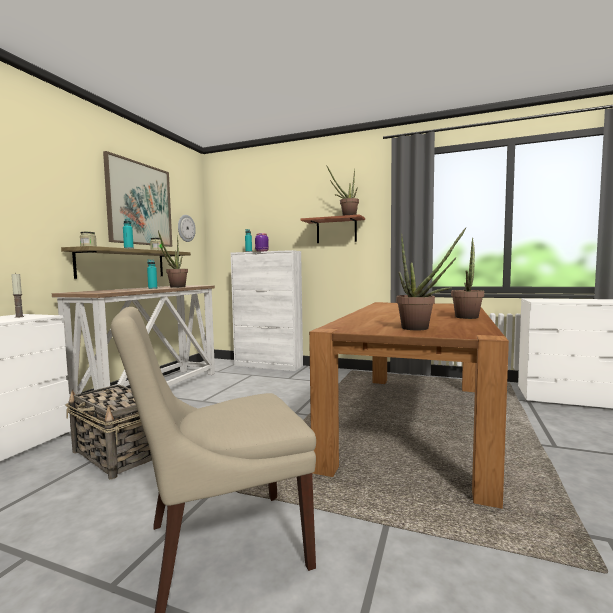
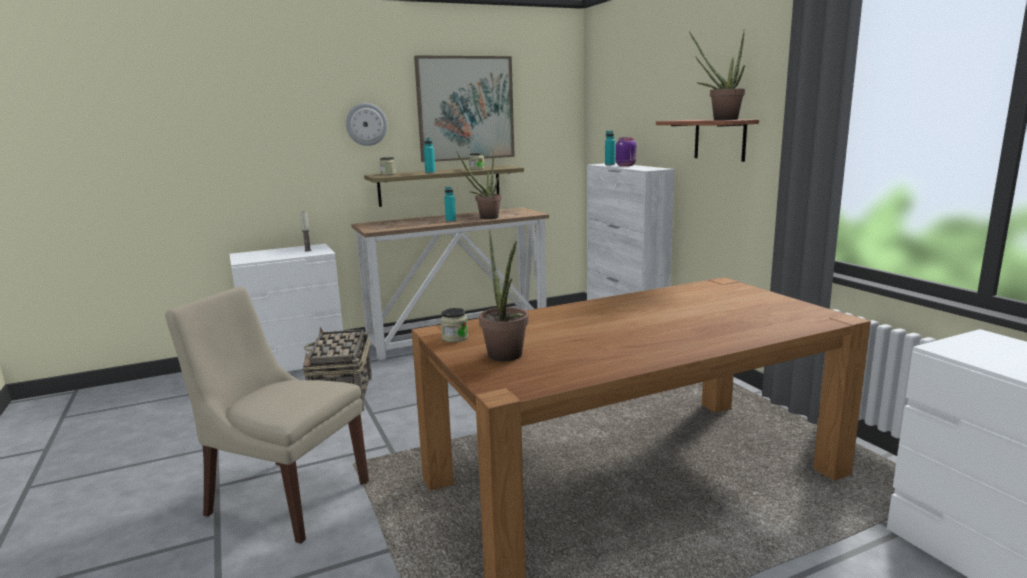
camera: 45 degrees right, 10 degrees up
wall clock [178,215,196,242] -> wall clock moved to [346,103,387,146]
potted plant [451,238,484,319] -> none
none -> jar [441,308,468,342]

